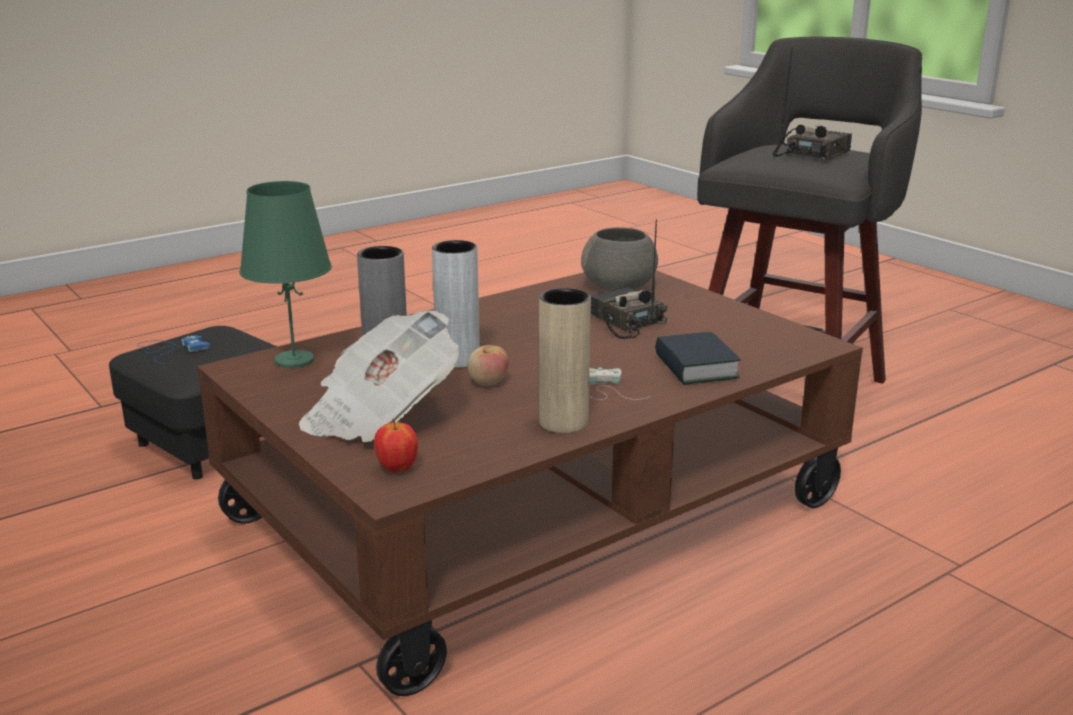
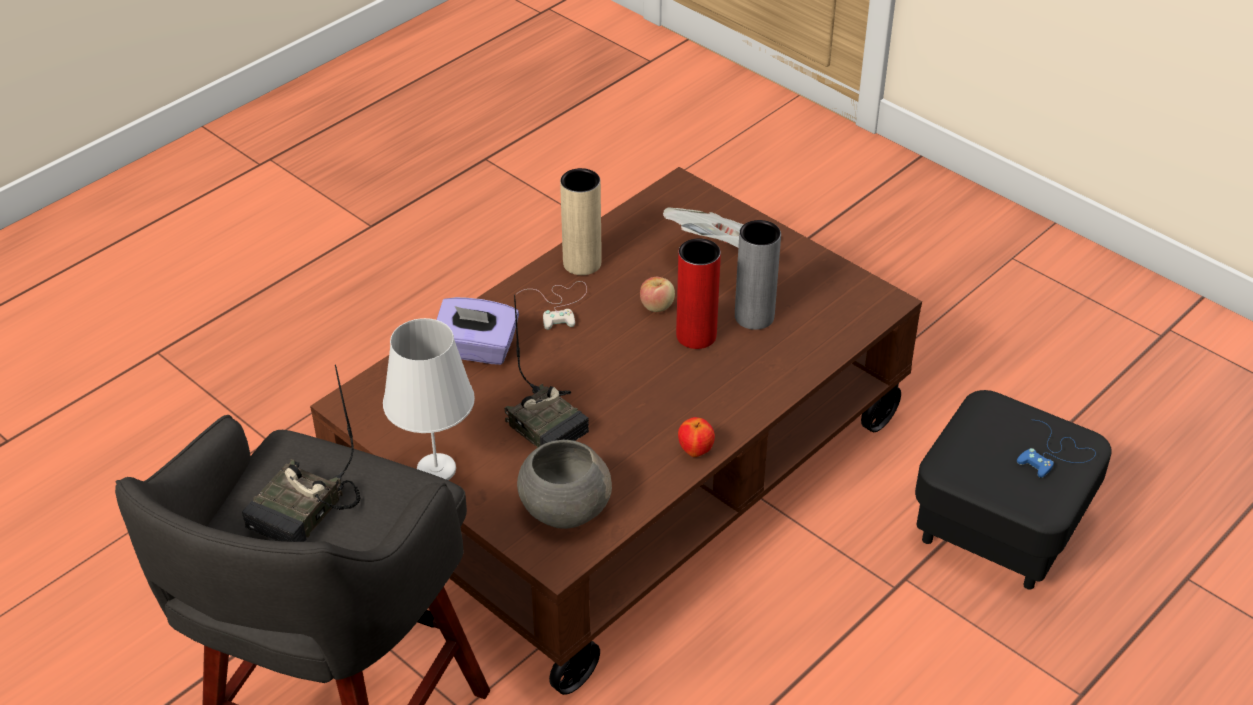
camera: 170 degrees right, 20 degrees up
green table lamp [240,181,332,368] -> none
apple [374,419,418,473] -> apple moved to [678,417,715,457]
grey vase [432,240,480,368] -> red vase [676,238,721,349]
book [655,332,741,385] -> purple tissue box [437,297,519,365]
none -> white table lamp [383,318,475,480]

